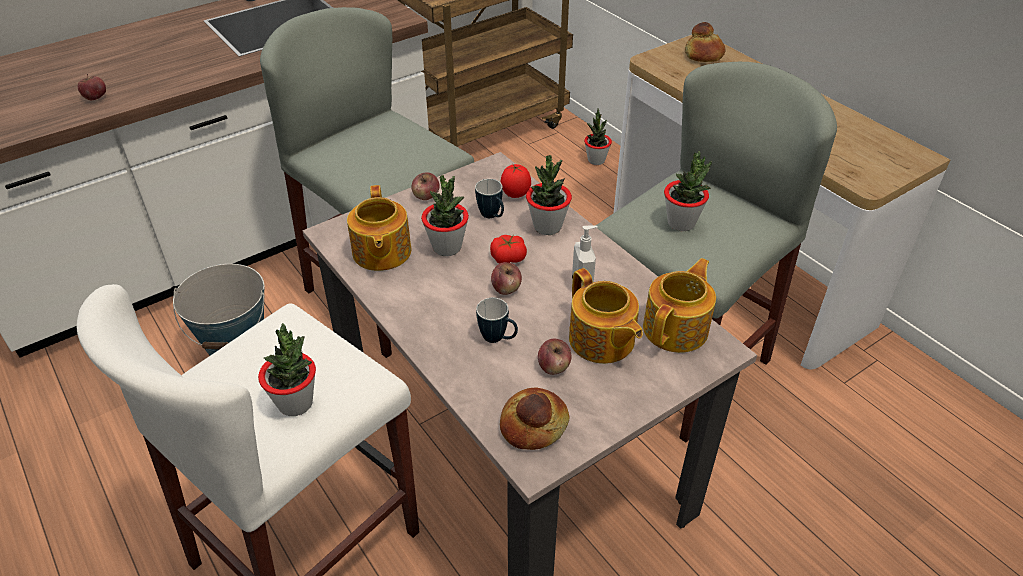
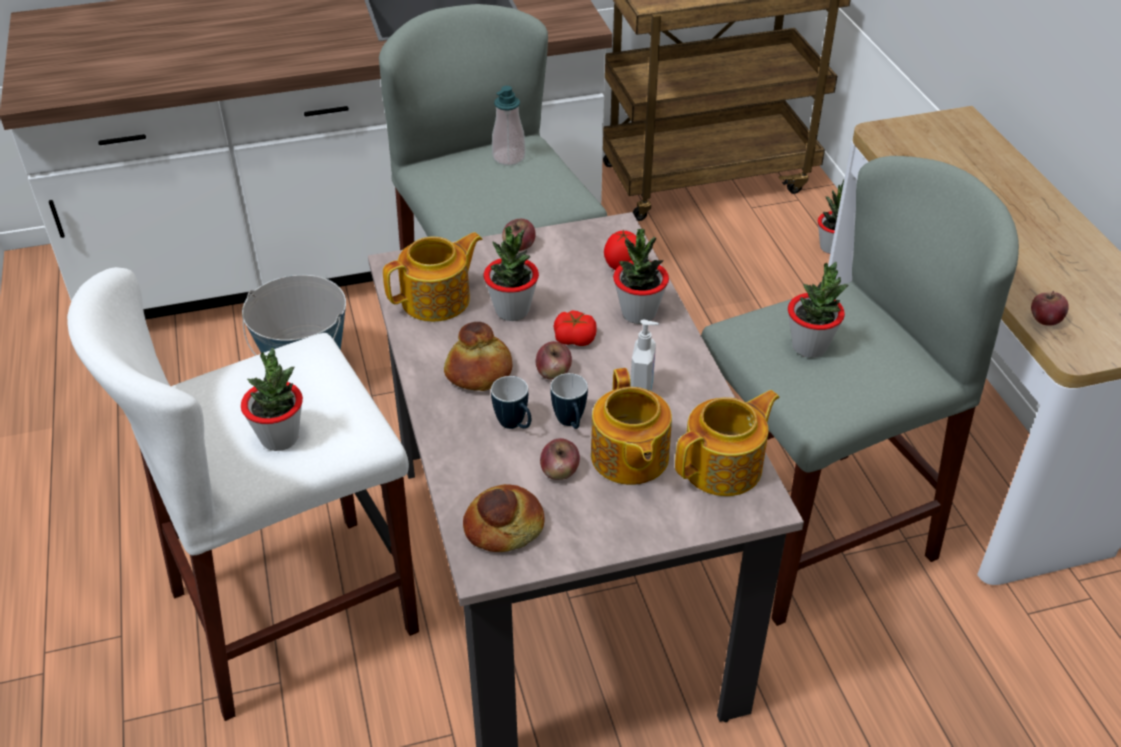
camera: 20 degrees right, 0 degrees up
apple [78,74,106,101] -> apple moved to [1031,291,1069,326]
teapot [347,185,411,271] -> teapot turned 135 degrees counterclockwise [383,232,482,322]
mug [475,179,504,218] -> mug moved to [550,373,588,429]
bread [685,22,725,62] -> bread moved to [444,322,512,391]
none -> soap dispenser [492,86,526,166]

